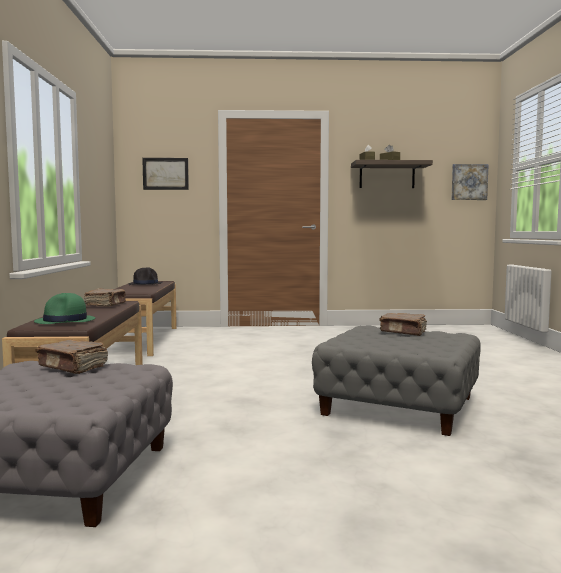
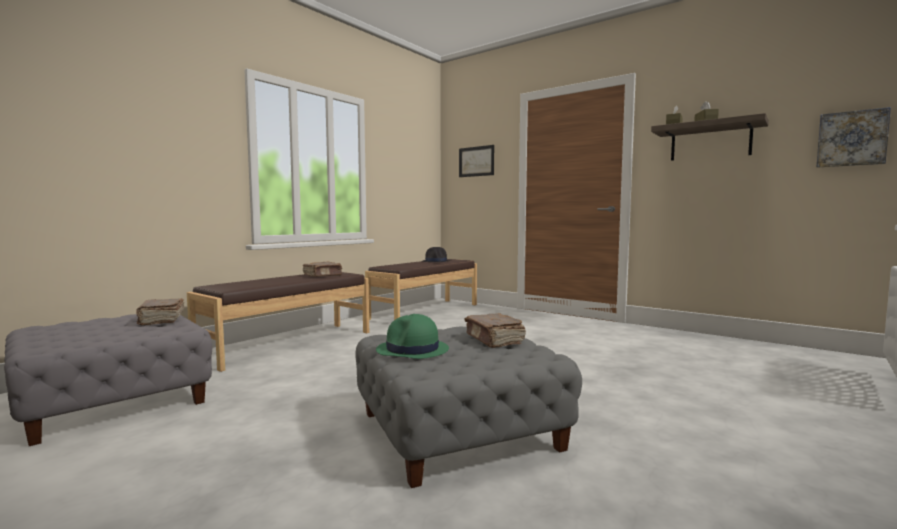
camera: 40 degrees right, 0 degrees up
green hat [34,293,95,324] -> green hat moved to [376,314,449,359]

